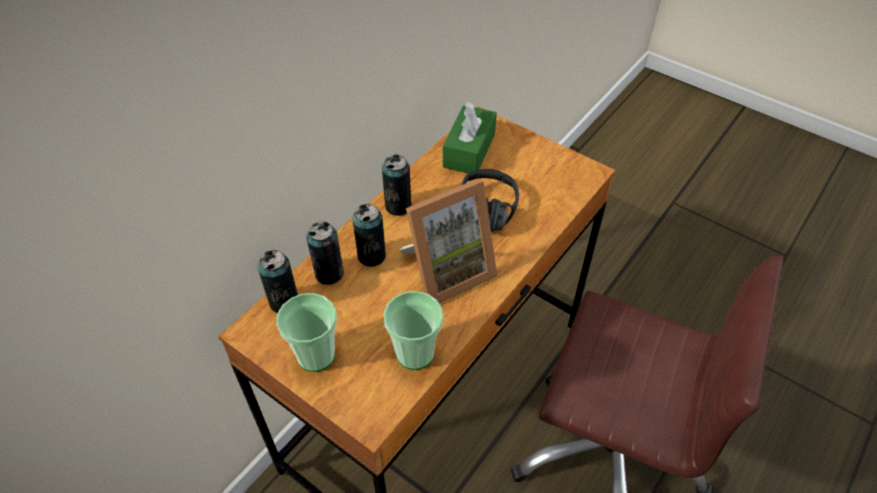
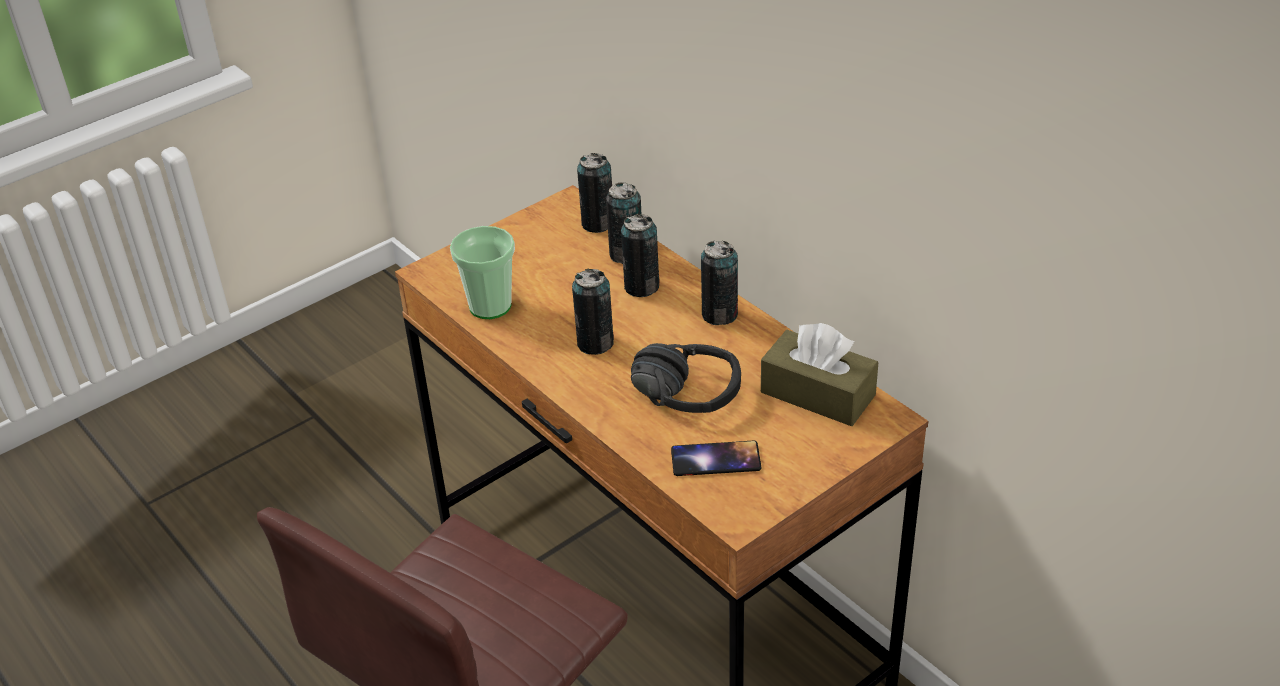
camera: 105 degrees right, 10 degrees down
cup [276,293,337,372] -> none
picture frame [399,178,497,304] -> can [572,269,614,355]
green tissue box [443,102,497,173] -> brown tissue box [761,323,879,426]
none -> phone [671,441,761,476]

